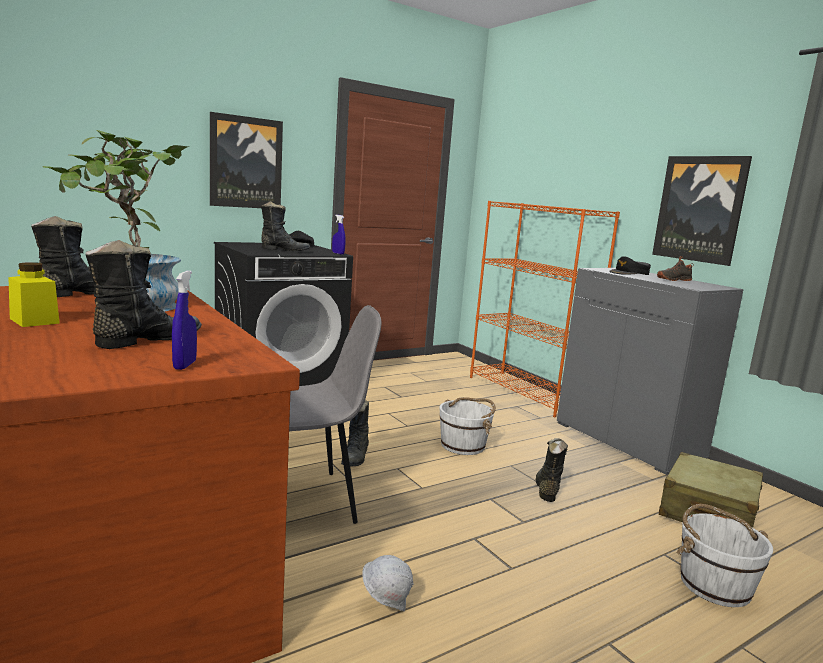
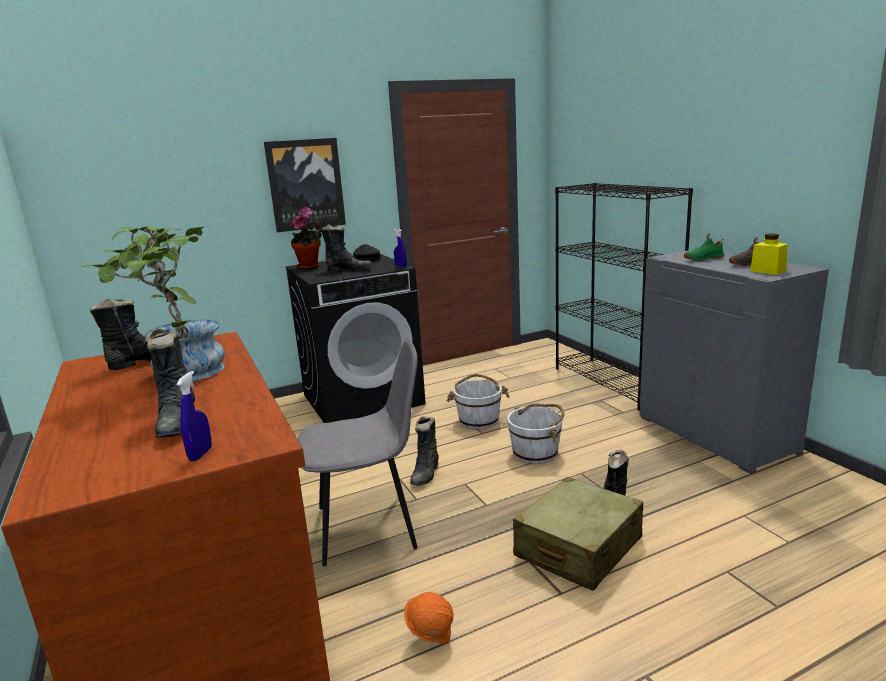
camera: 10 degrees right, 5 degrees up
yellow jar [8,262,60,327] -> yellow jar moved to [750,234,788,275]
black boot [85,240,202,349] -> black boot turned 120 degrees clockwise [145,328,195,438]
white hard hat [362,555,414,612] -> orange hard hat [404,592,454,644]
orange bookcase [470,201,620,417] -> black bookcase [555,183,693,411]
black cap [609,256,651,275] -> green shoe [684,234,724,261]
picture [652,156,752,266] -> none
beige suitcase [659,452,763,528] -> beige suitcase moved to [513,477,643,591]
white bucket [676,504,773,607] -> white bucket moved to [447,374,510,429]
none -> potted plant [291,207,323,269]

